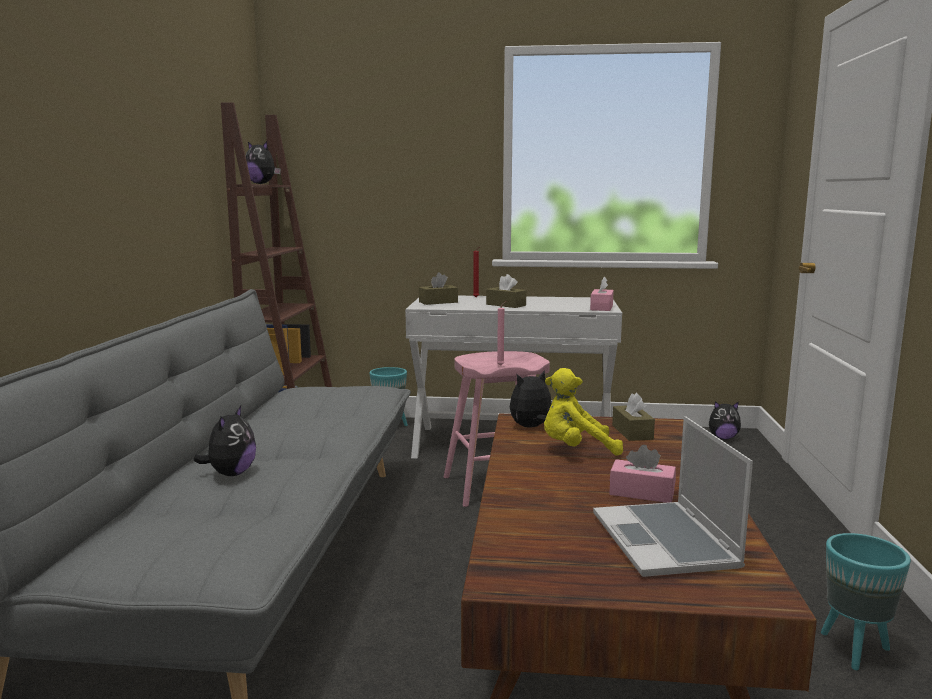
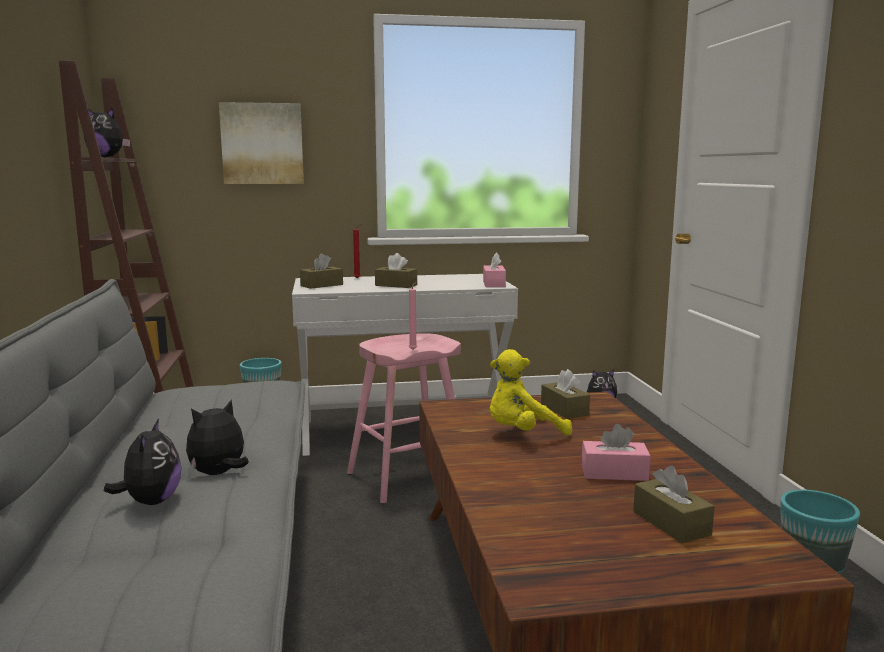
camera: 15 degrees left, 0 degrees up
plush toy [510,370,552,428] -> plush toy moved to [186,399,249,475]
laptop [593,416,753,577] -> brown tissue box [633,465,715,543]
none -> picture [219,102,304,184]

